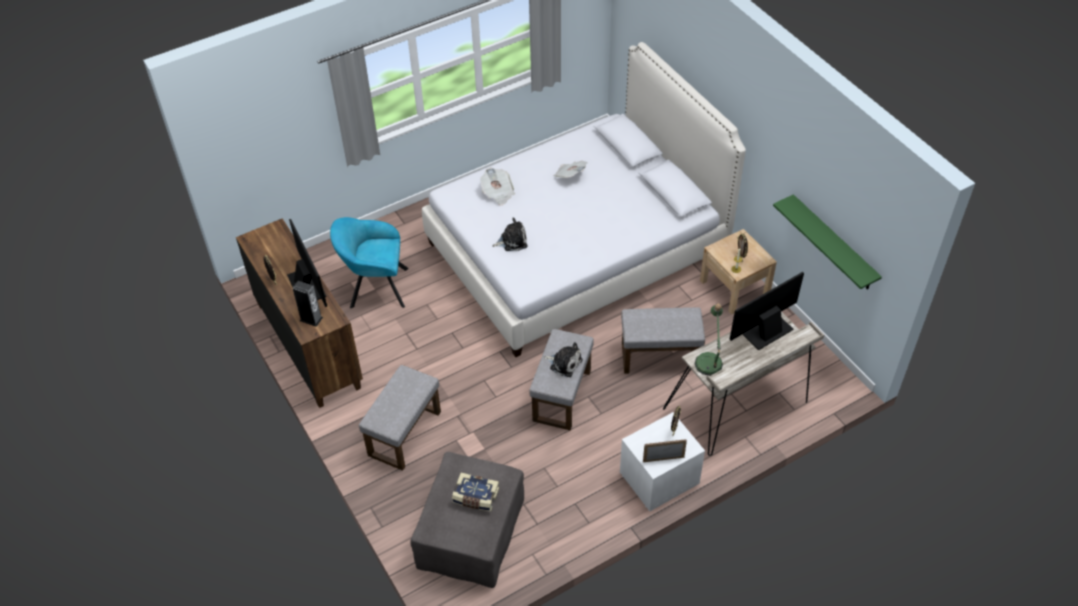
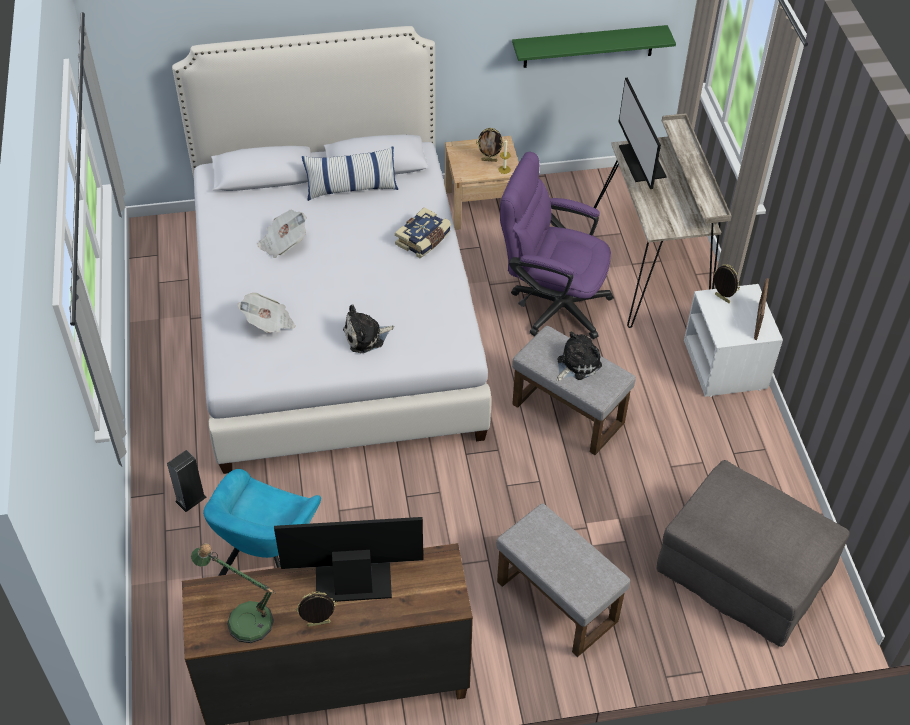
camera: 70 degrees left, 0 degrees up
speaker [293,281,323,327] -> speaker moved to [167,450,206,512]
book [452,473,499,512] -> book moved to [395,207,451,258]
plush toy [493,218,528,251] -> plush toy turned 120 degrees counterclockwise [343,304,394,353]
grey ottoman [621,307,705,374] -> purple office chair [500,152,614,339]
table lamp [695,303,723,376] -> table lamp moved to [191,543,276,643]
none -> pillow [302,146,398,201]

